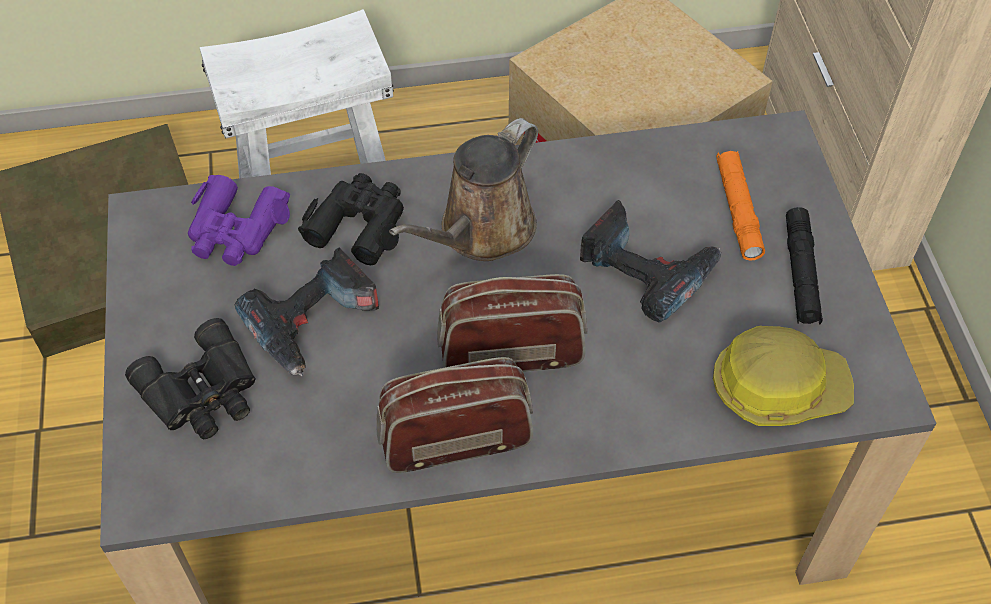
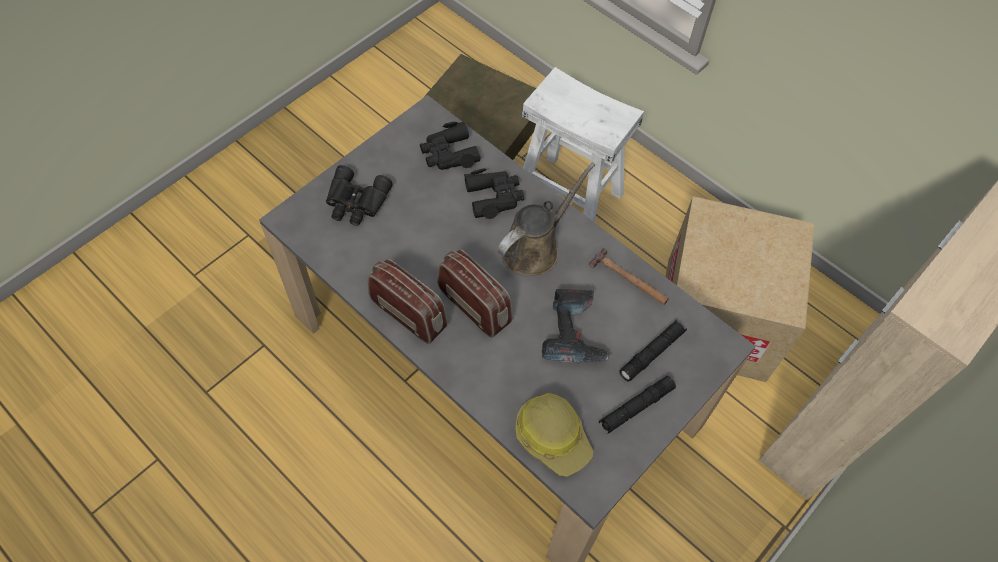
camera: 50 degrees right, 5 degrees up
purple binoculars [188,175,290,266] -> black binoculars [420,121,481,170]
power drill [235,248,379,376] -> none
brown watering can [389,118,538,261] -> brown watering can turned 135 degrees clockwise [498,162,595,276]
orange flashlight [716,151,765,261] -> black flashlight [619,320,687,382]
none -> hammer [589,249,669,305]

